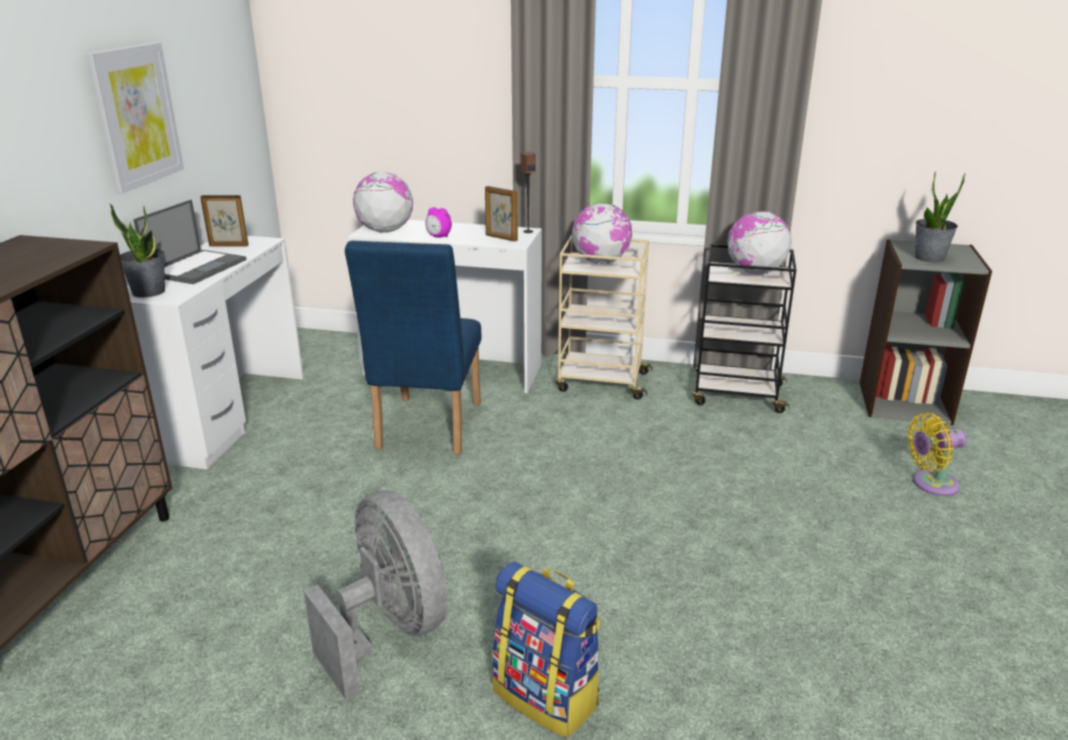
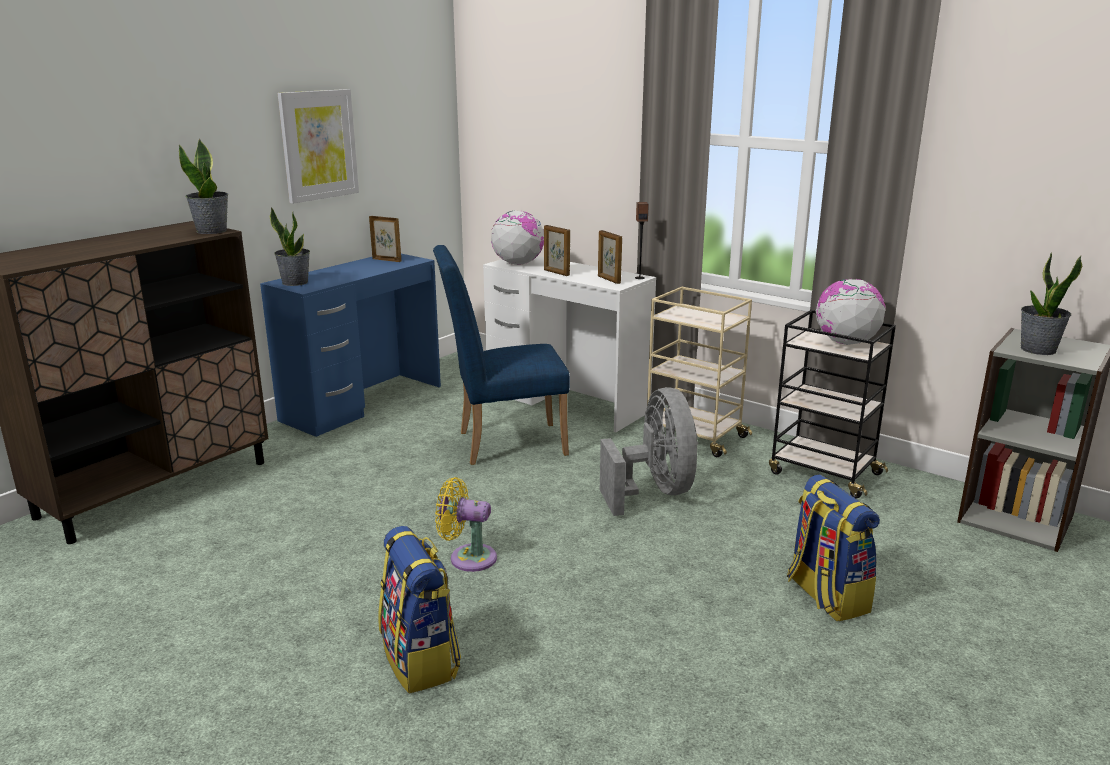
camera: 25 degrees right, 5 degrees down
white desk [127,236,304,469] -> blue desk [260,254,441,437]
laptop [133,200,247,284] -> none
grey fan [304,490,447,700] -> grey fan moved to [600,387,698,516]
blue chair [345,240,481,455] -> blue chair turned 45 degrees clockwise [433,245,570,465]
alarm clock [425,207,452,238] -> picture frame [544,225,570,276]
globe [572,203,633,264] -> none
yellow fan [906,413,966,496] -> yellow fan moved to [435,477,497,572]
none -> potted plant [179,138,228,234]
none -> backpack [787,474,880,622]

